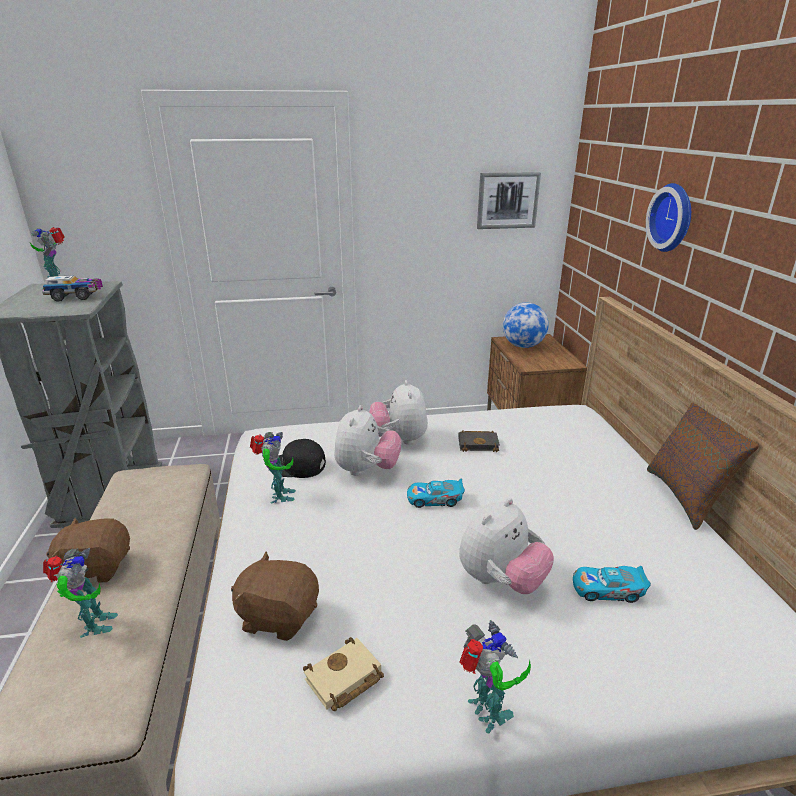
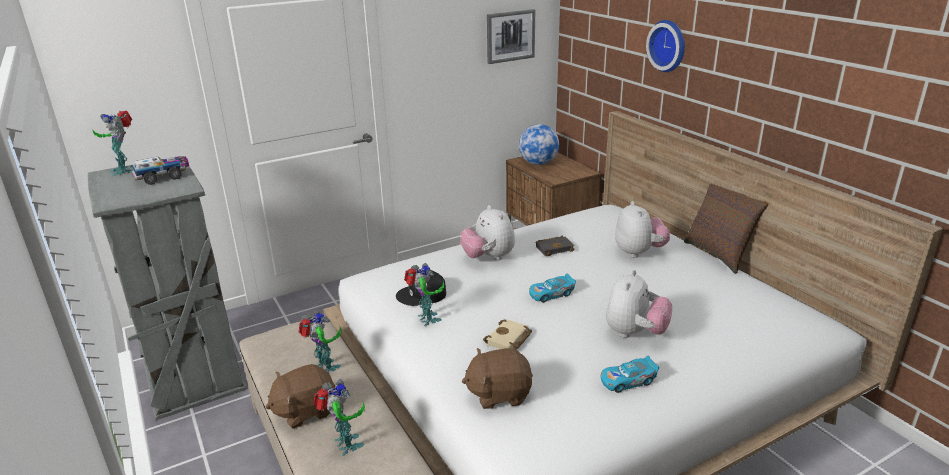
camera: 20 degrees left, 0 degrees up
beige book [303,637,384,711] -> beige book moved to [483,319,532,350]
plush toy [334,405,402,476] -> plush toy moved to [615,201,670,258]
toy robot [459,620,531,733] -> toy robot moved to [299,311,342,374]
toy car [573,566,651,603] -> toy car moved to [600,356,659,393]

